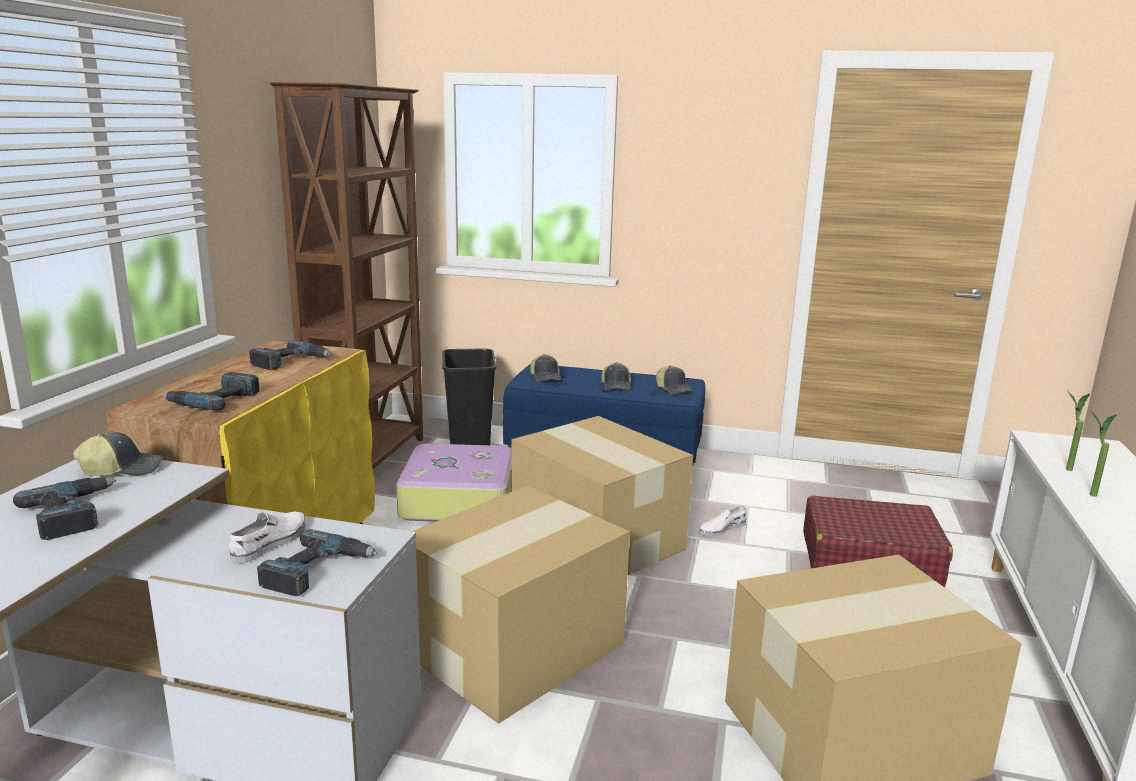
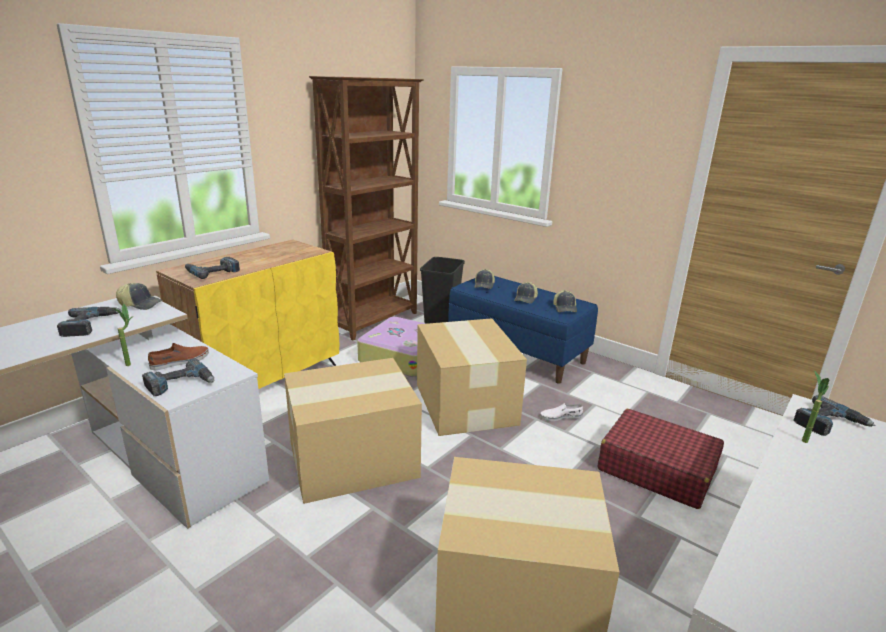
camera: 25 degrees right, 5 degrees up
white shoe [229,512,306,564] -> brown shoe [148,343,209,371]
power drill [249,340,331,370] -> power drill moved to [793,395,876,436]
potted plant [1090,410,1117,497] -> potted plant moved to [111,303,134,366]

